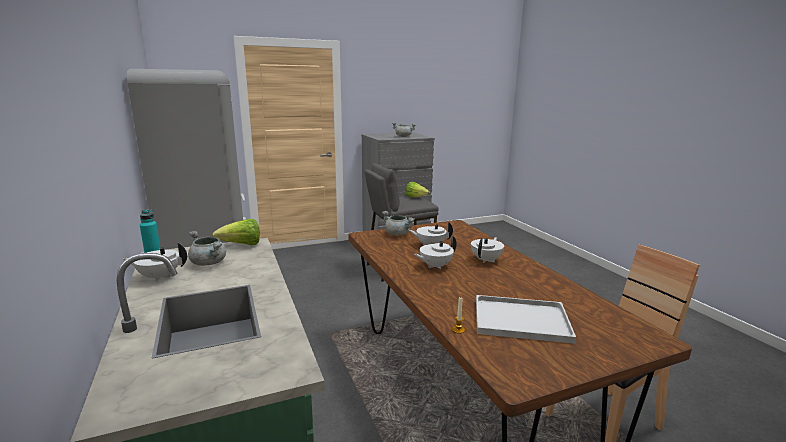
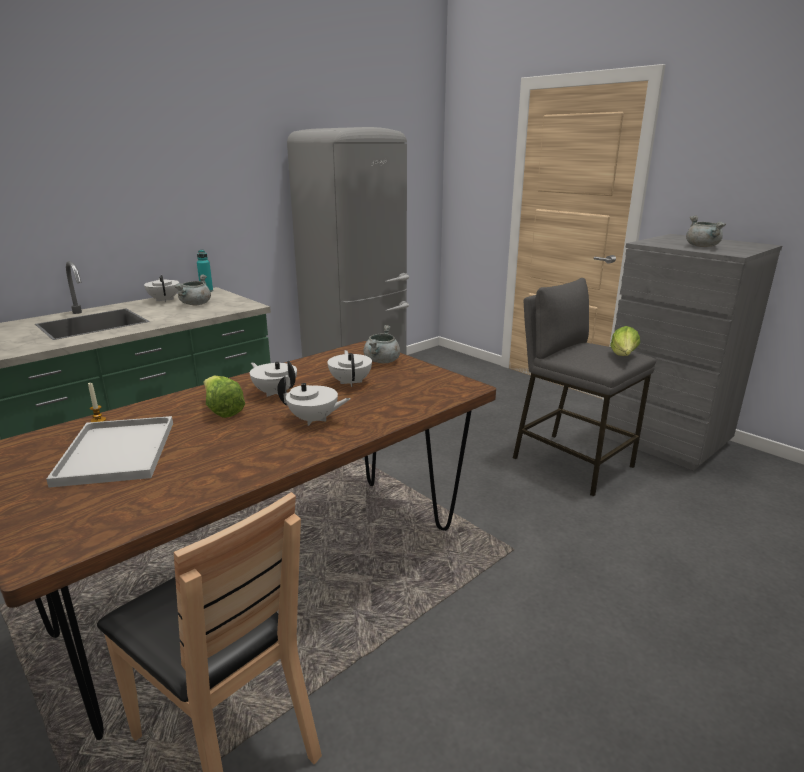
camera: 70 degrees right, 5 degrees up
lettuce [212,219,260,245] -> lettuce moved to [203,376,245,418]

